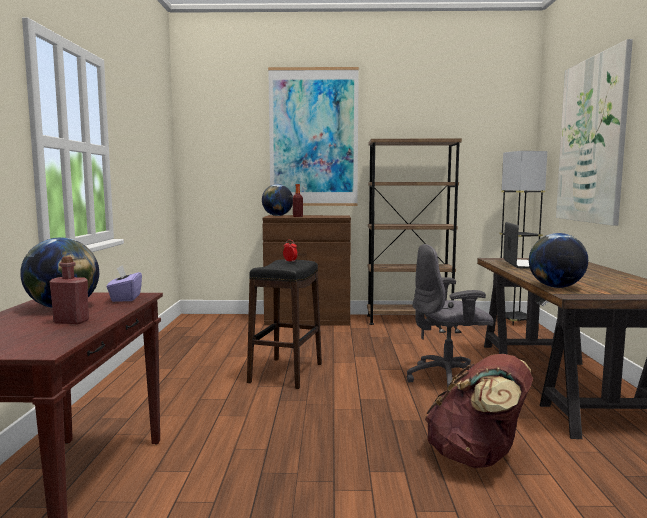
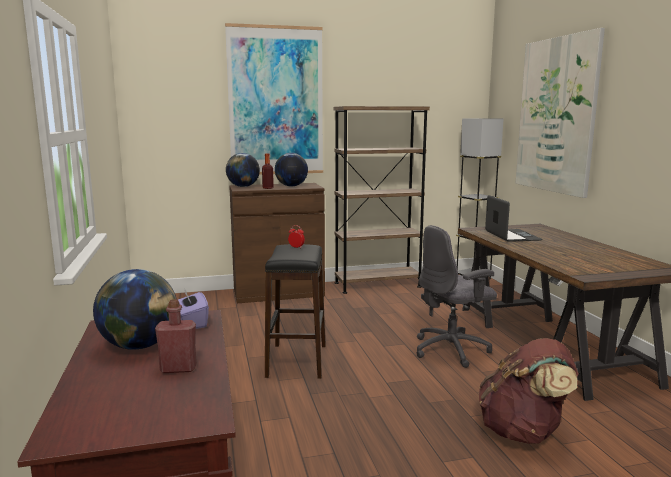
camera: 15 degrees left, 5 degrees up
globe [529,233,588,288] -> globe moved to [275,153,308,187]

